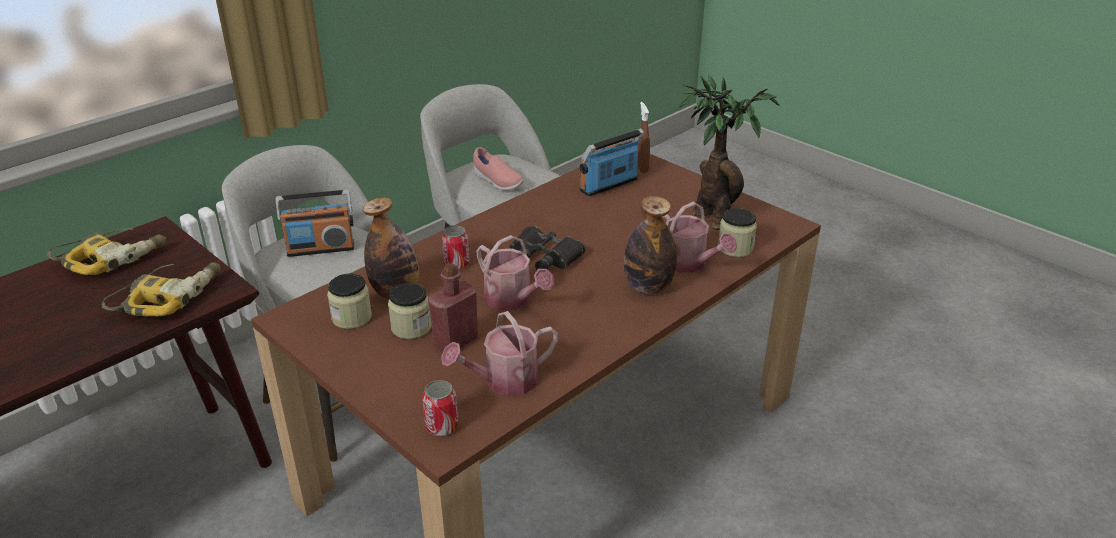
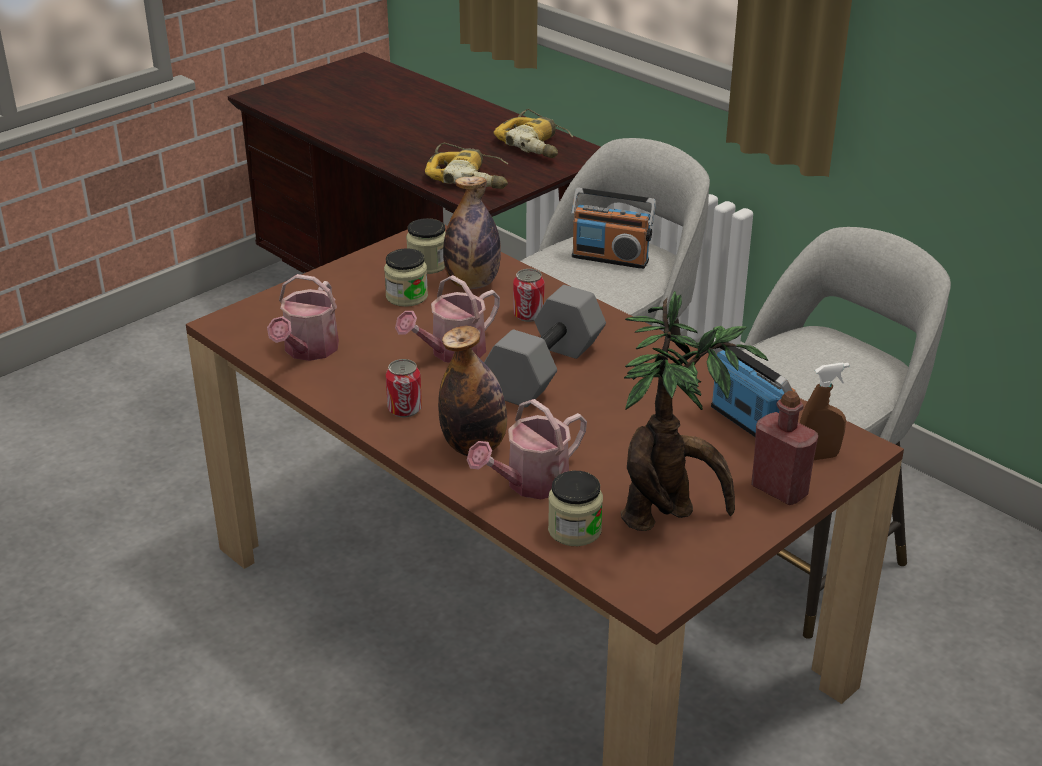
camera: 90 degrees right, 0 degrees up
radio [276,190,354,257] -> radio turned 60 degrees counterclockwise [571,188,656,269]
can [422,380,458,436] -> can moved to [386,359,422,418]
red bottle [428,263,478,352] -> red bottle moved to [751,391,818,505]
watering can [441,311,558,396] -> watering can turned 135 degrees counterclockwise [267,274,339,361]
pink shoe [473,147,524,191] -> none
black binoculars [509,226,585,270] -> grey dumbbell [484,285,606,407]

